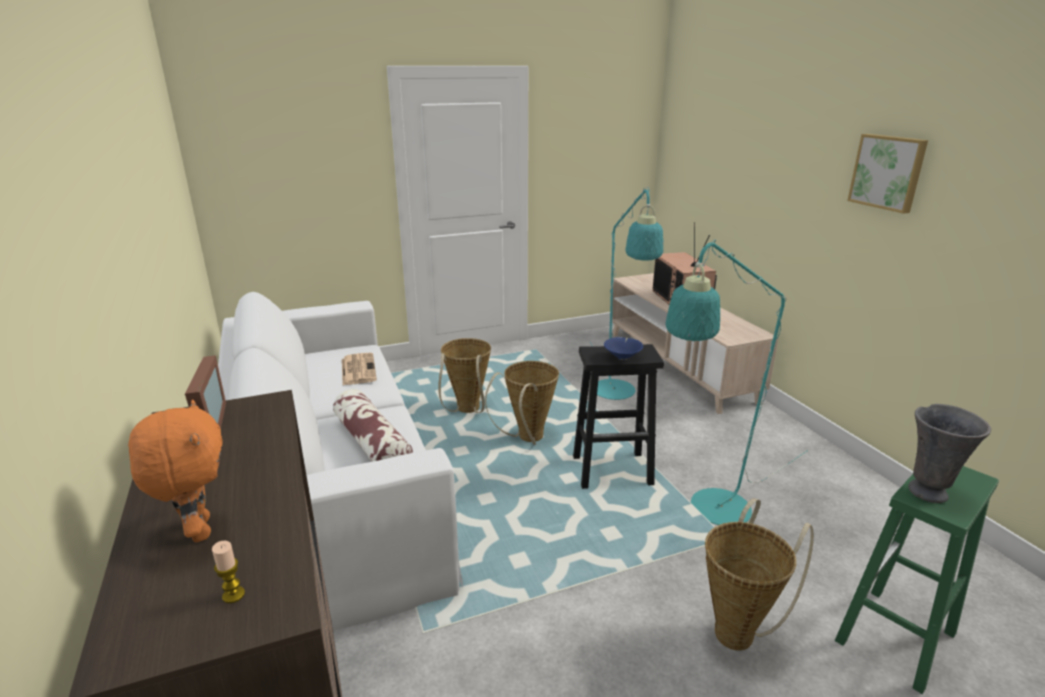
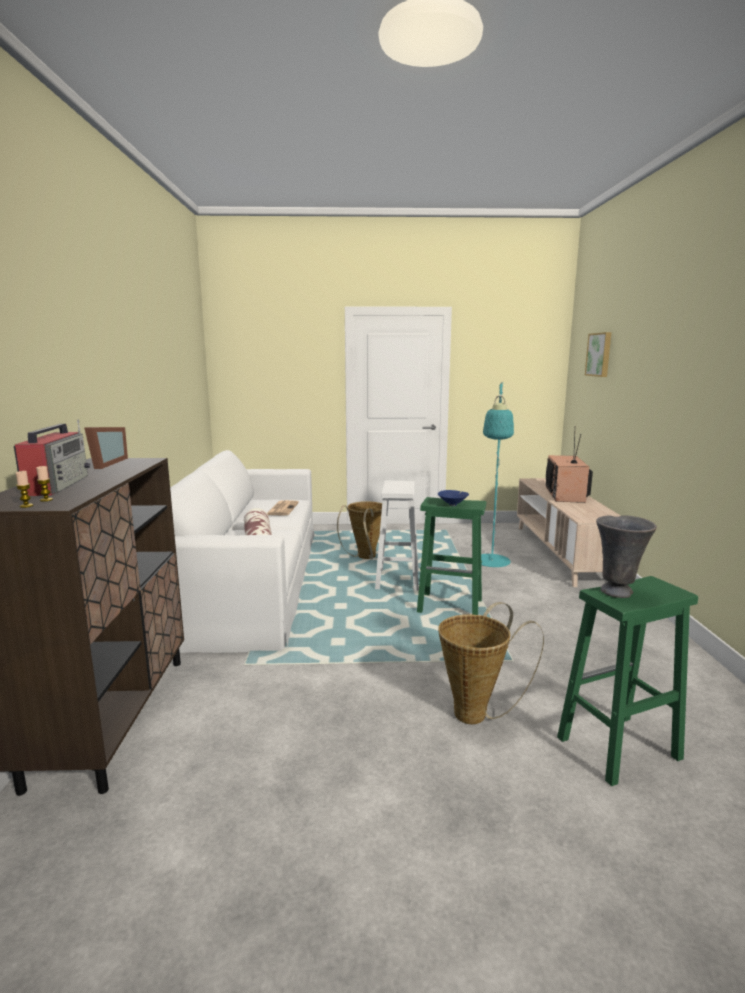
camera: 20 degrees right, 10 degrees down
orange plush toy [128,399,222,542] -> radio [14,419,90,496]
basket [485,361,559,445] -> white stool [375,481,419,591]
black stool [573,344,664,489] -> green stool [417,497,486,615]
turquoise floor lamp [666,239,807,525] -> none
picture [847,134,928,214] -> picture moved to [585,332,611,377]
none -> candle [16,471,33,508]

